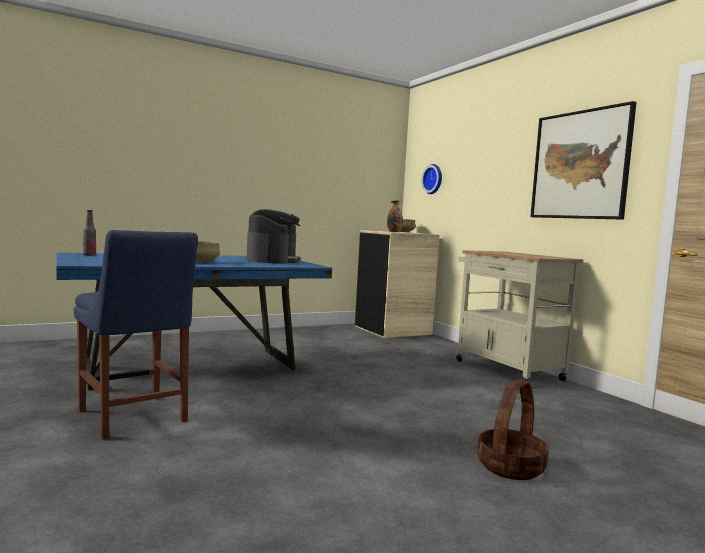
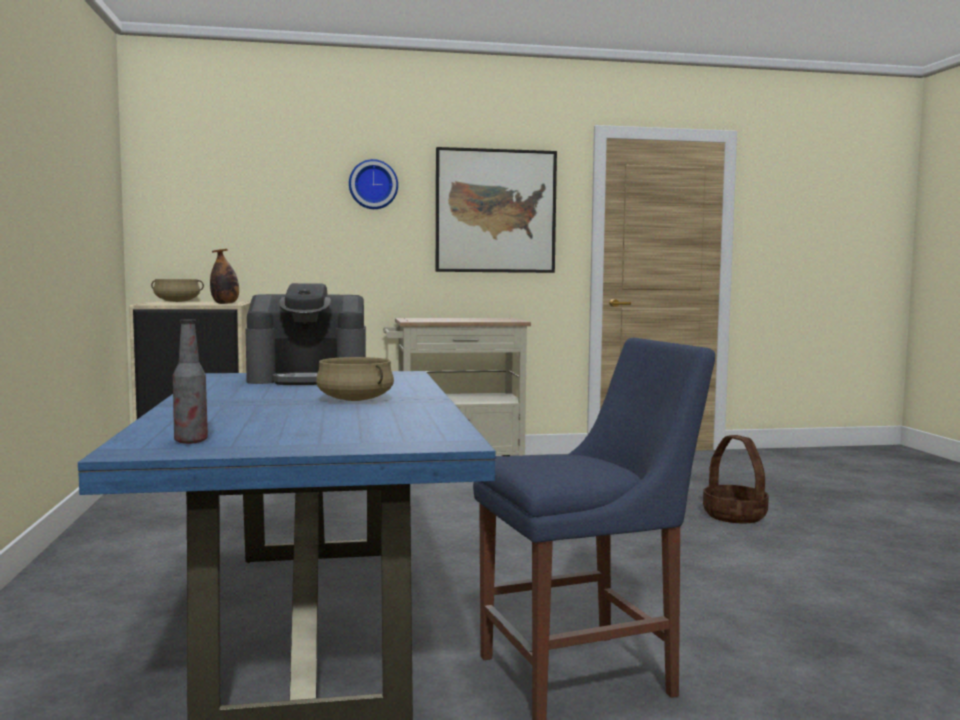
camera: 70 degrees left, 0 degrees up
coffee machine [247,209,301,264] -> coffee machine turned 150 degrees clockwise [246,283,366,385]
wall clock [421,164,442,194] -> wall clock moved to [349,159,398,209]

